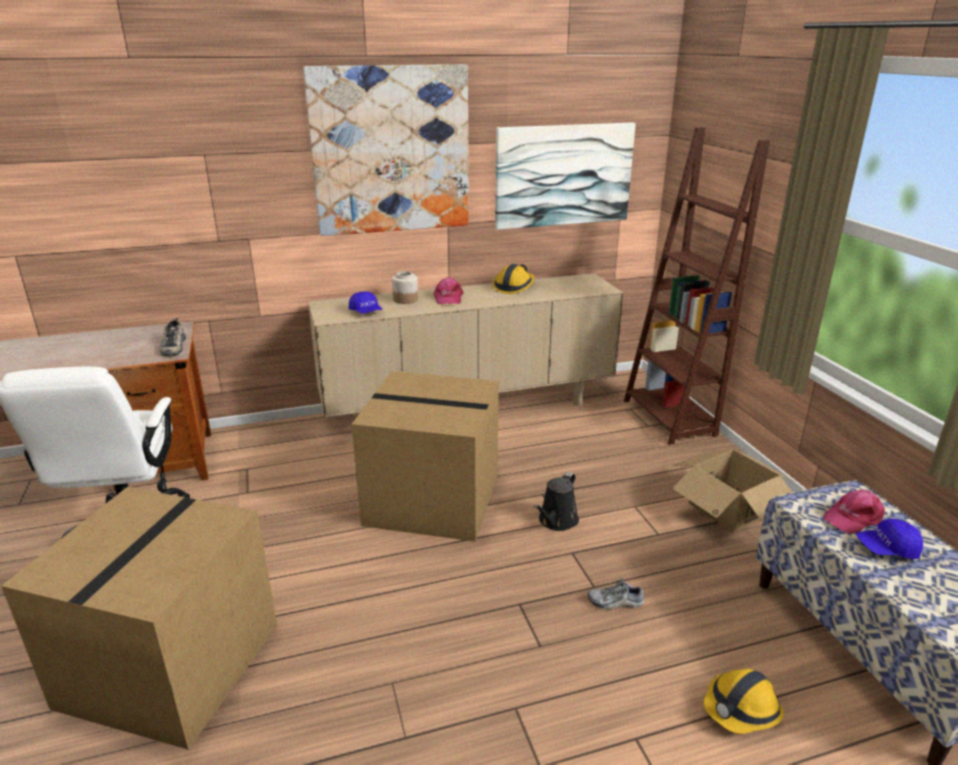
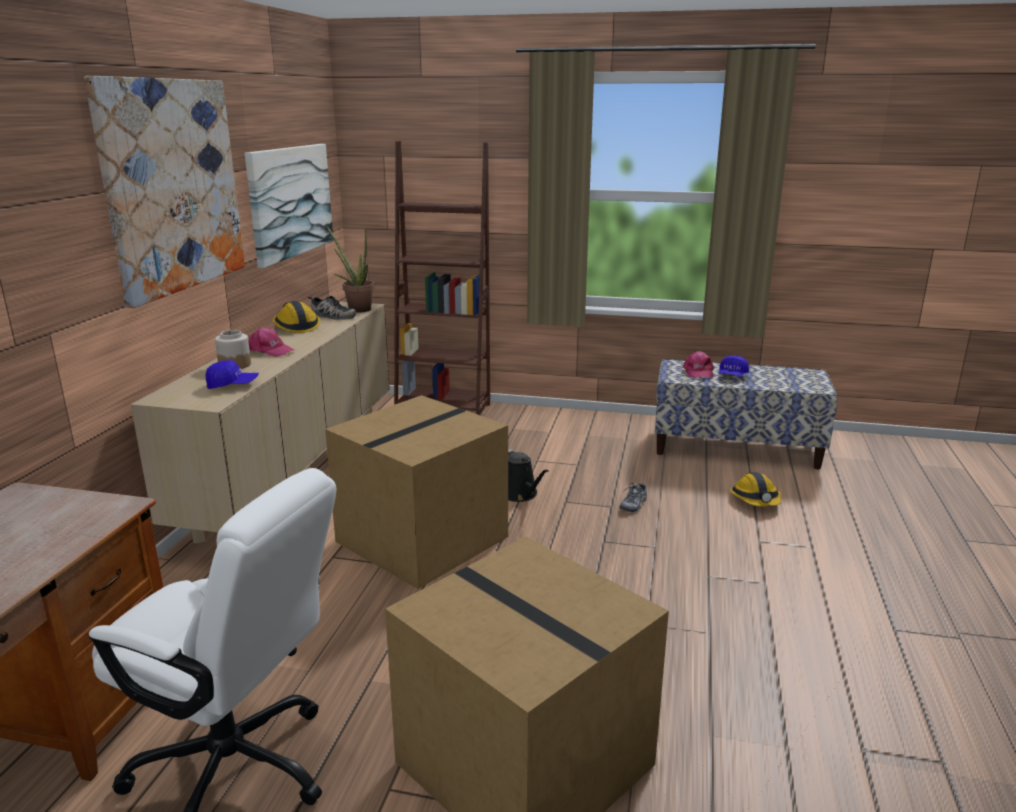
camera: 60 degrees left, 5 degrees down
shoe [160,318,186,357] -> shoe moved to [308,296,356,320]
cardboard box [672,449,794,533] -> none
none -> potted plant [326,225,374,313]

